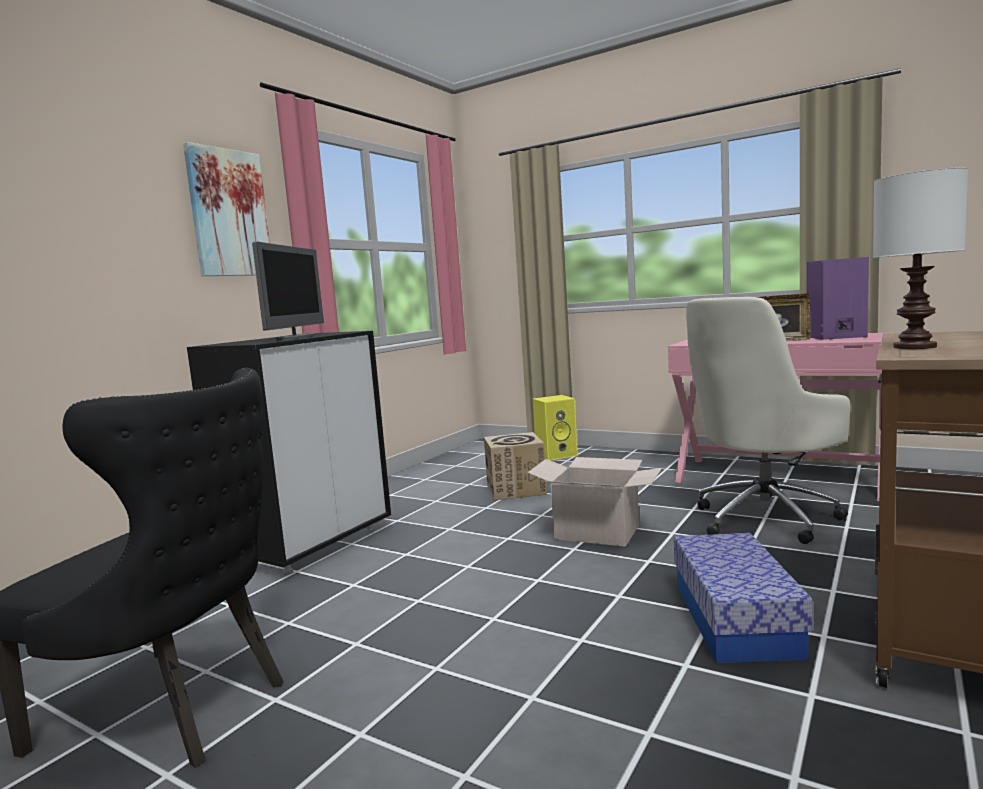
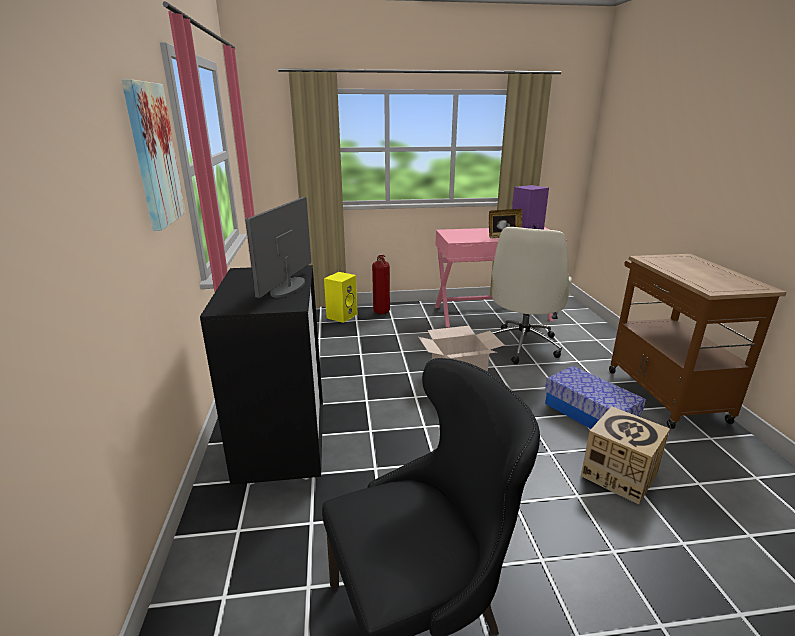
camera: 40 degrees left, 15 degrees up
monitor [252,242,324,341] -> monitor turned 135 degrees counterclockwise [245,197,311,298]
cardboard box [484,432,547,501] -> cardboard box moved to [581,406,670,505]
white table lamp [873,167,968,349] -> none
none -> fire extinguisher [372,255,390,314]

